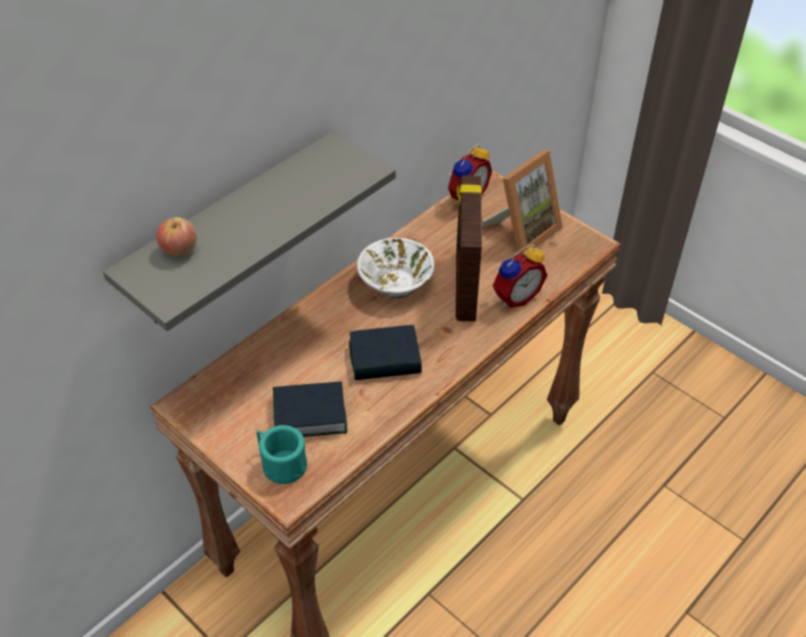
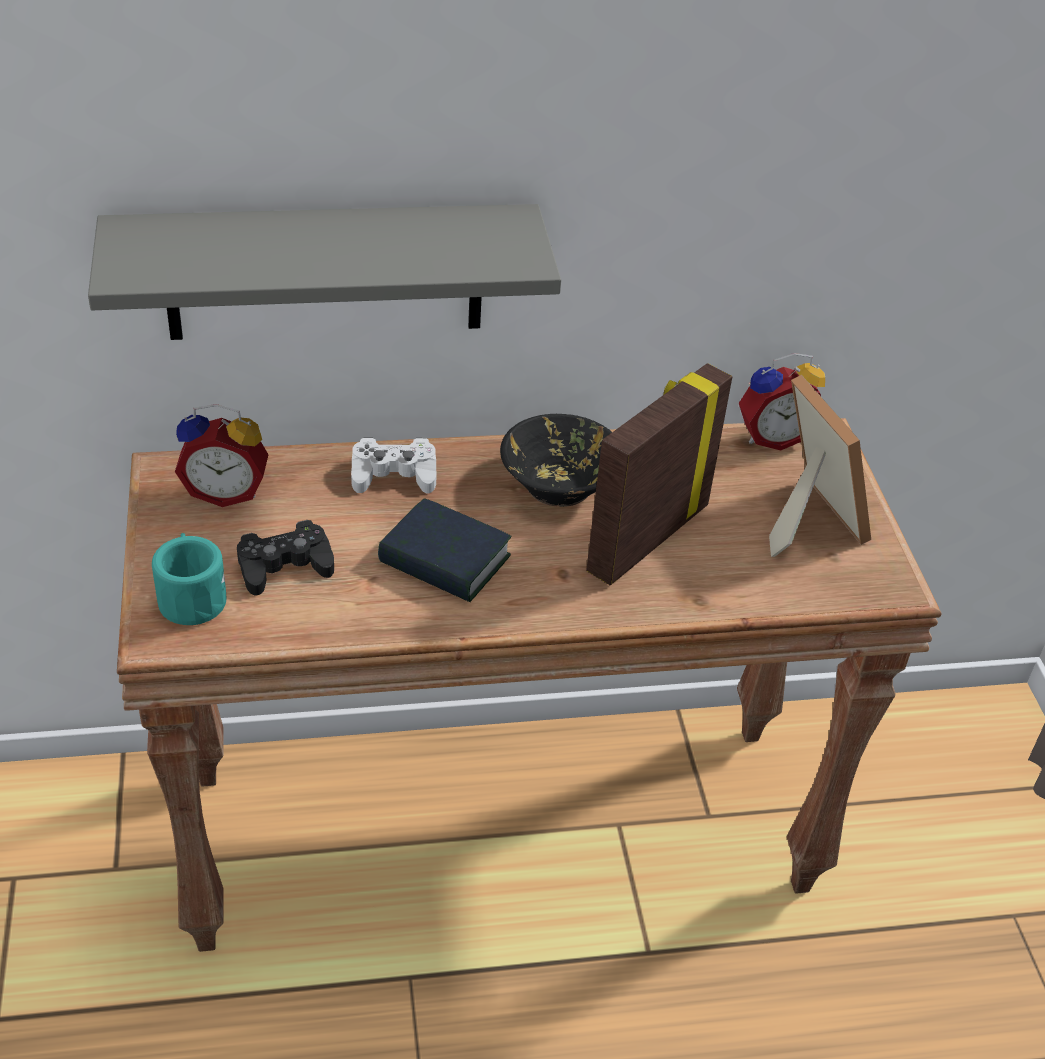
camera: 35 degrees right, 5 degrees down
apple [156,217,197,257] -> none
book [273,381,347,437] -> black game controller [237,520,334,596]
white bowl [357,238,435,298] -> black bowl [500,414,612,507]
picture frame [482,149,563,254] -> picture frame turned 105 degrees counterclockwise [769,375,871,557]
alarm clock [493,244,547,308] -> alarm clock moved to [175,404,269,507]
none -> white game controller [351,437,436,494]

